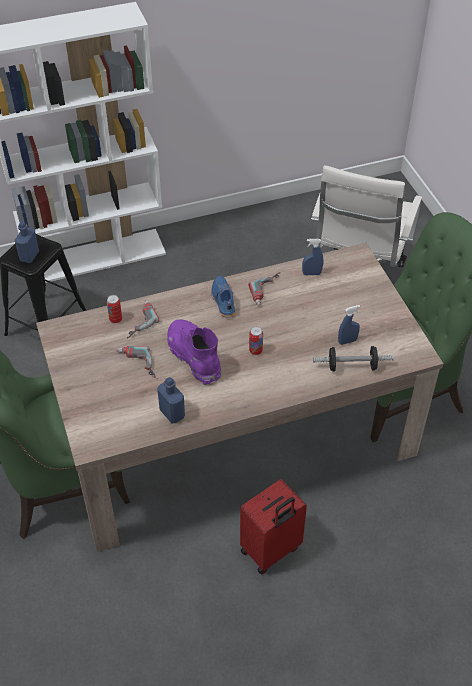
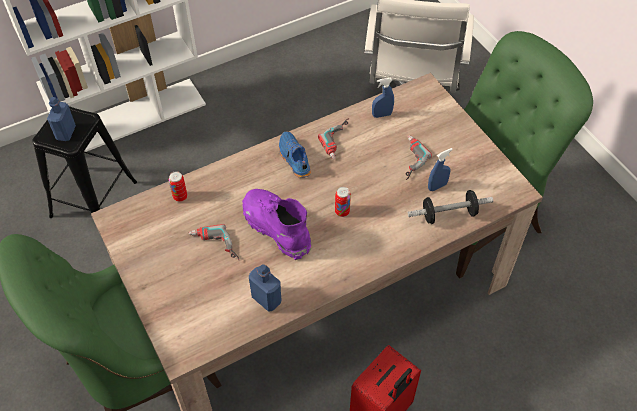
camera: 10 degrees left, 5 degrees up
power drill [127,300,159,338] -> power drill moved to [406,135,432,180]

